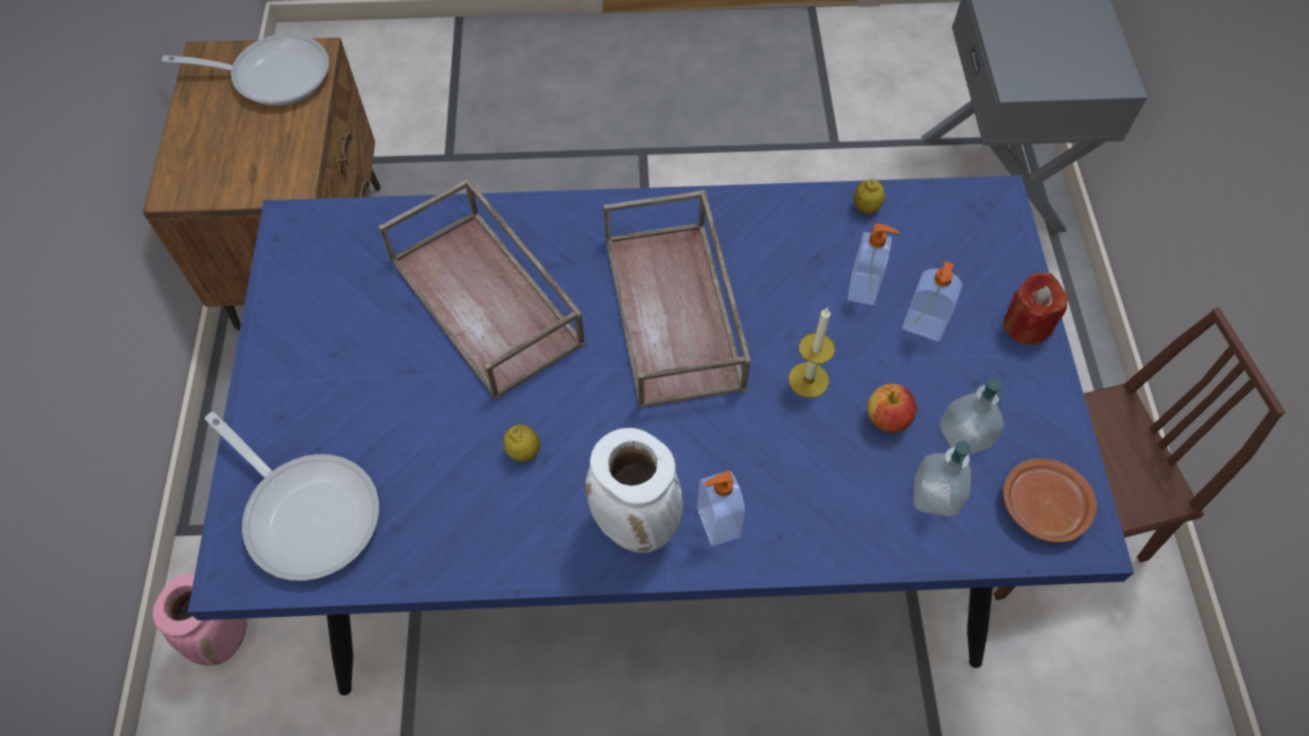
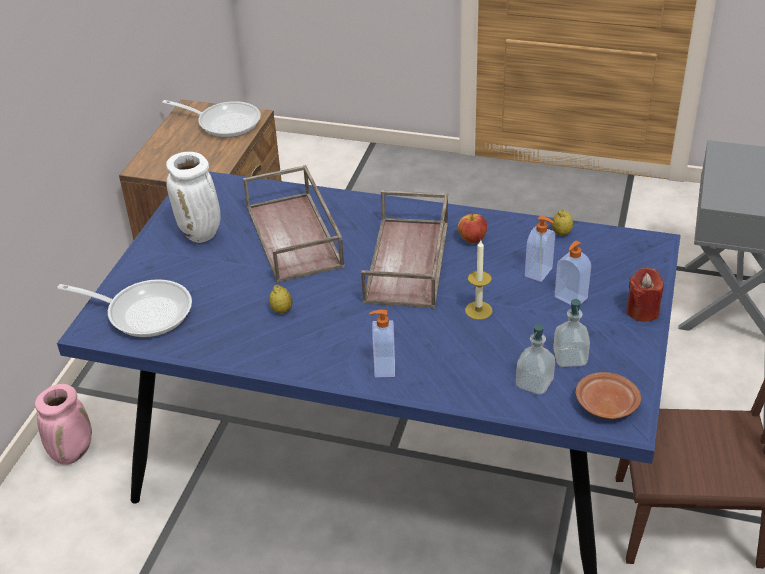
camera: 20 degrees right, 20 degrees down
frying pan [205,412,379,581] -> frying pan turned 45 degrees counterclockwise [57,279,192,337]
white vase [585,428,683,553] -> white vase moved to [166,152,220,243]
apple [867,384,917,433] -> apple moved to [458,213,487,243]

